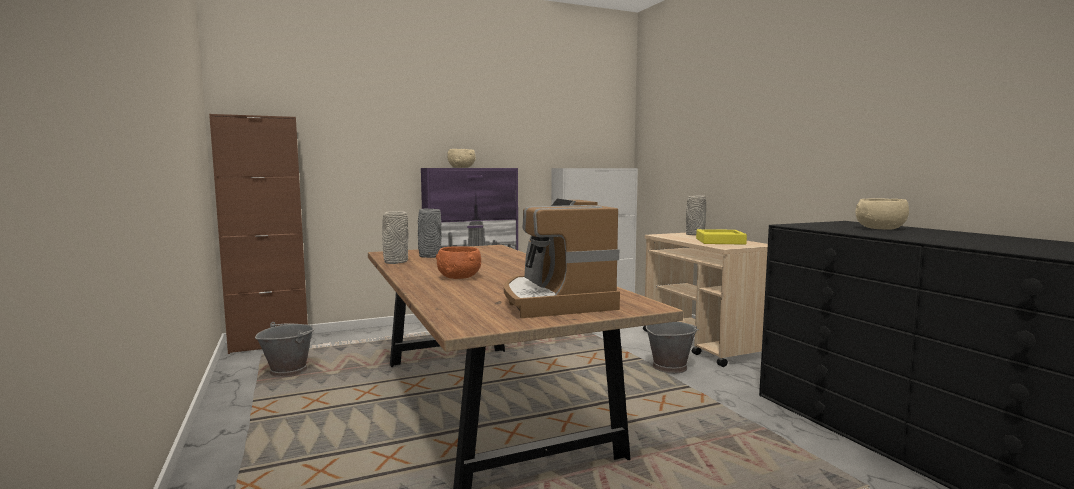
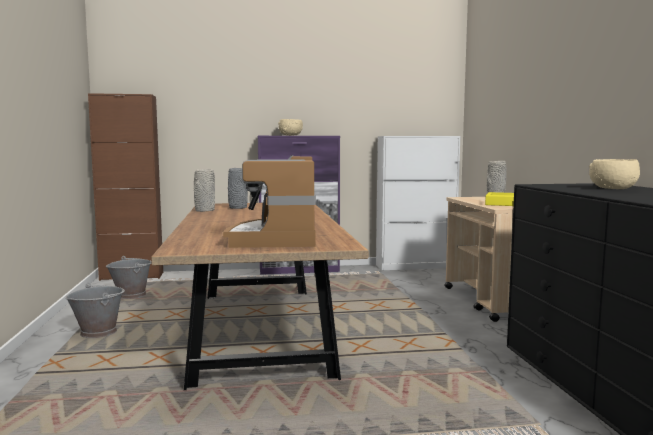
camera: 15 degrees right, 0 degrees up
orange bowl [436,247,481,279] -> none
grey bucket [646,321,699,374] -> grey bucket moved to [65,283,125,338]

